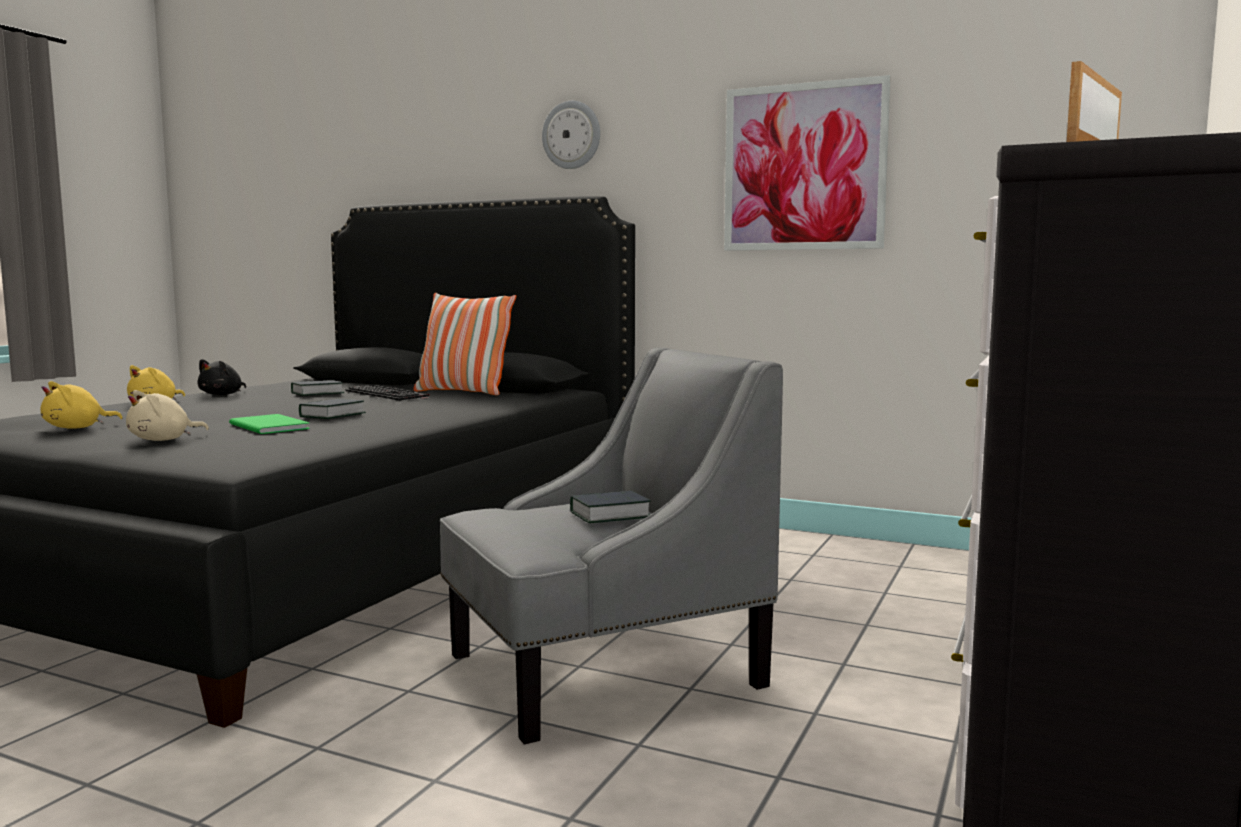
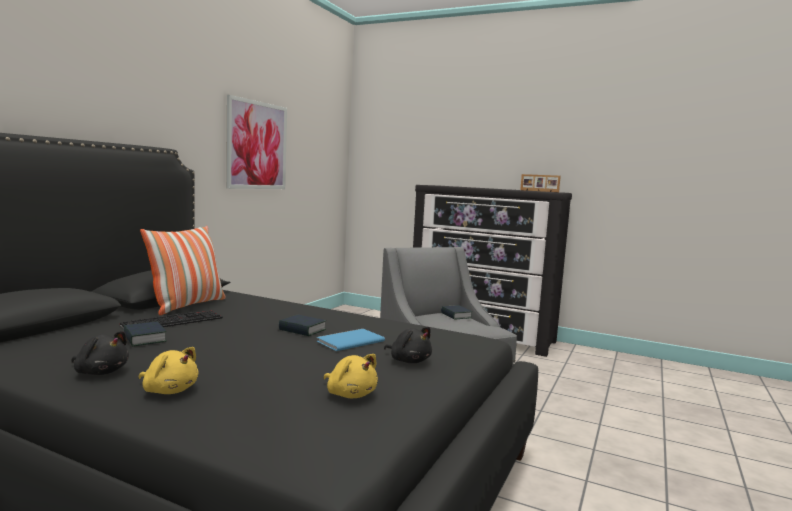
camera: 90 degrees left, 0 degrees up
beige plush toy [126,390,209,441] -> black plush toy [384,327,432,363]
green book [229,414,310,434] -> blue book [317,329,385,351]
wall clock [542,101,600,169] -> none

